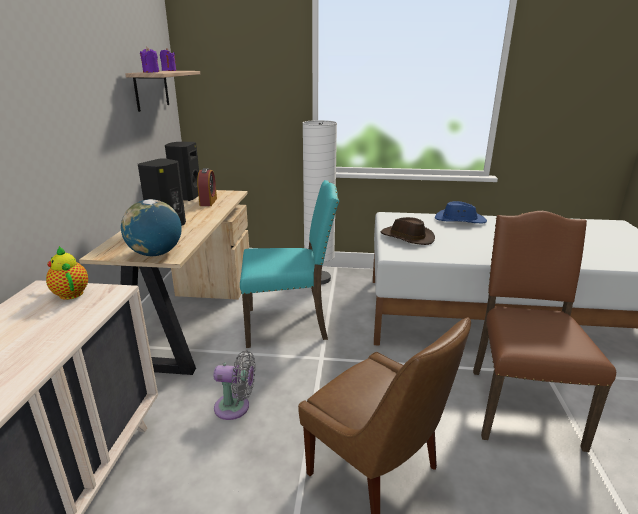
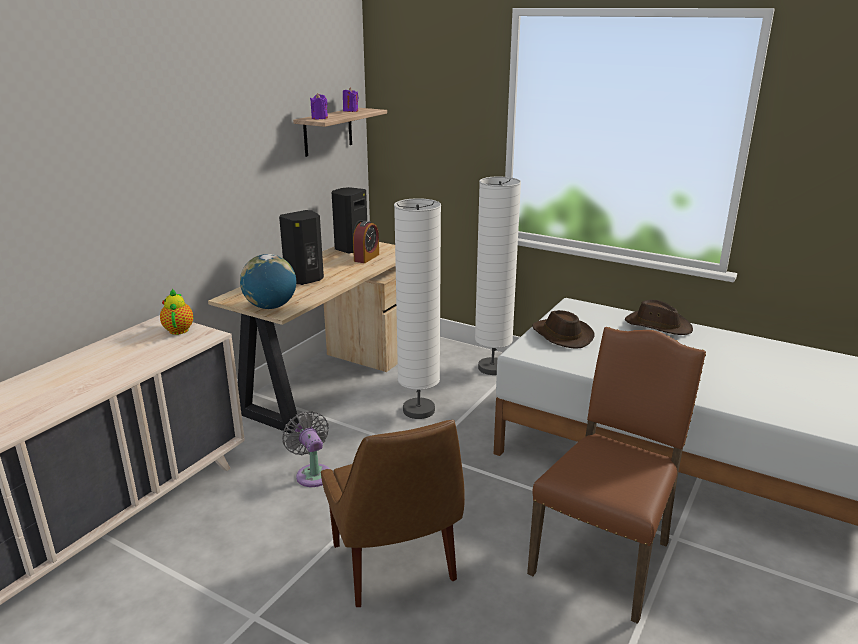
camera: 25 degrees right, 0 degrees up
grey fan [214,351,255,420] -> grey fan turned 150 degrees counterclockwise [282,411,330,487]
turquoise chair [240,180,340,348] -> white floor lamp [394,198,441,419]
blue hat [435,201,487,223] -> brown hat [625,300,693,335]

